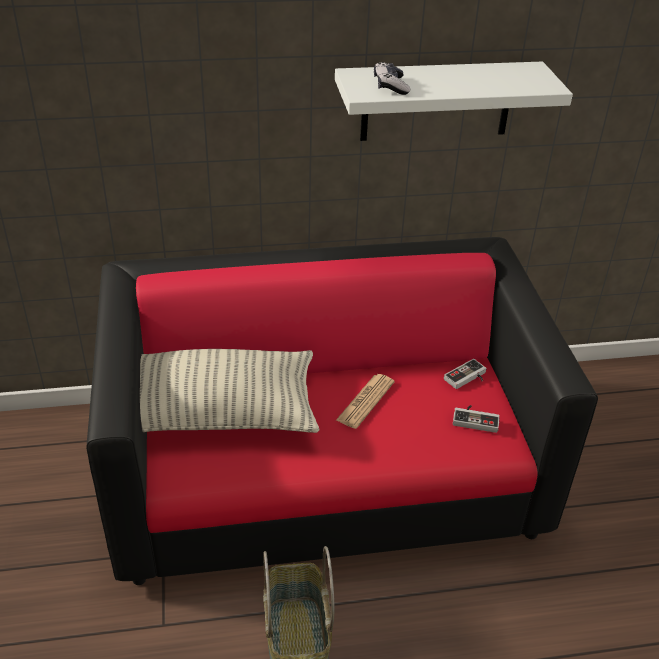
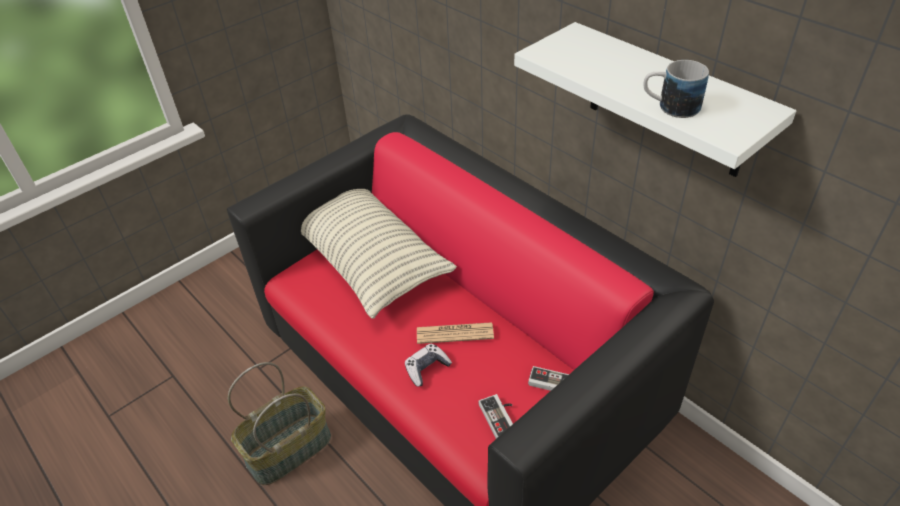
camera: 60 degrees right, 5 degrees up
game controller [374,62,410,95] -> game controller moved to [405,344,452,387]
none -> mug [643,60,709,118]

